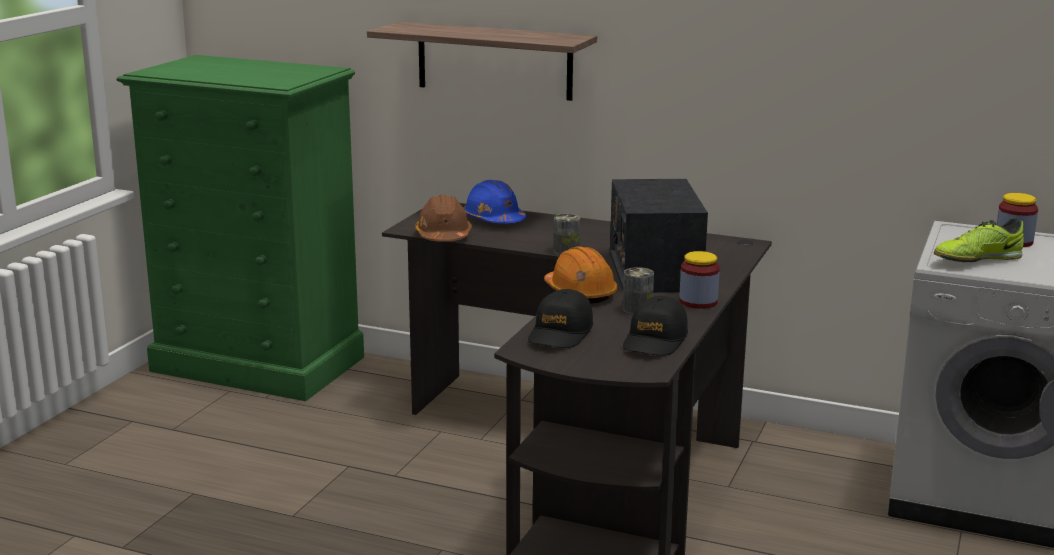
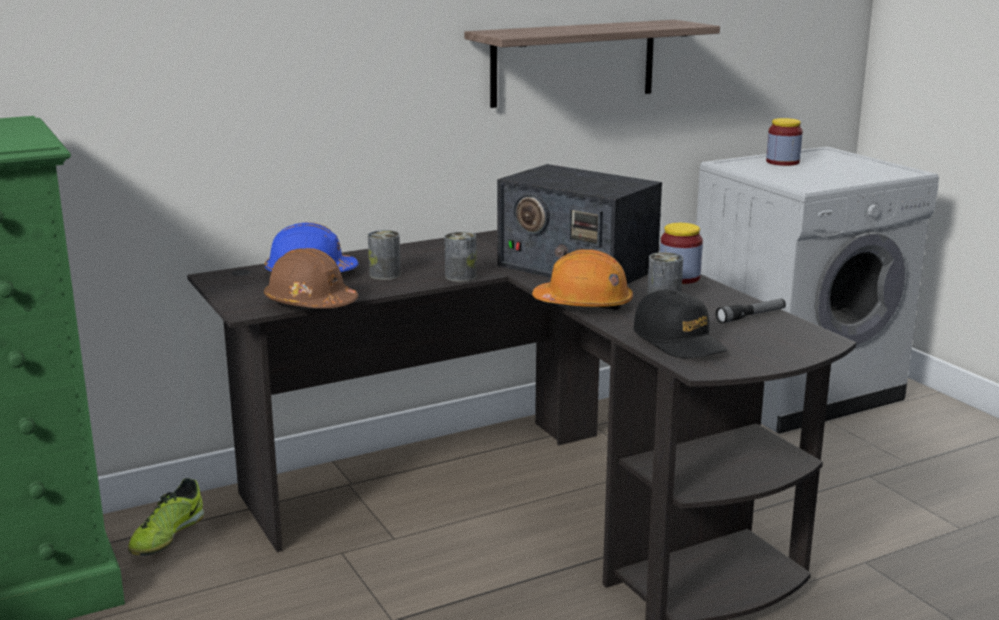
camera: 50 degrees left, 0 degrees up
shelf [367,22,597,101] -> shelf moved to [464,20,720,108]
black cap [623,296,688,356] -> flashlight [715,299,786,324]
shoe [934,217,1024,262] -> shoe moved to [128,478,204,555]
none -> can [368,230,401,280]

